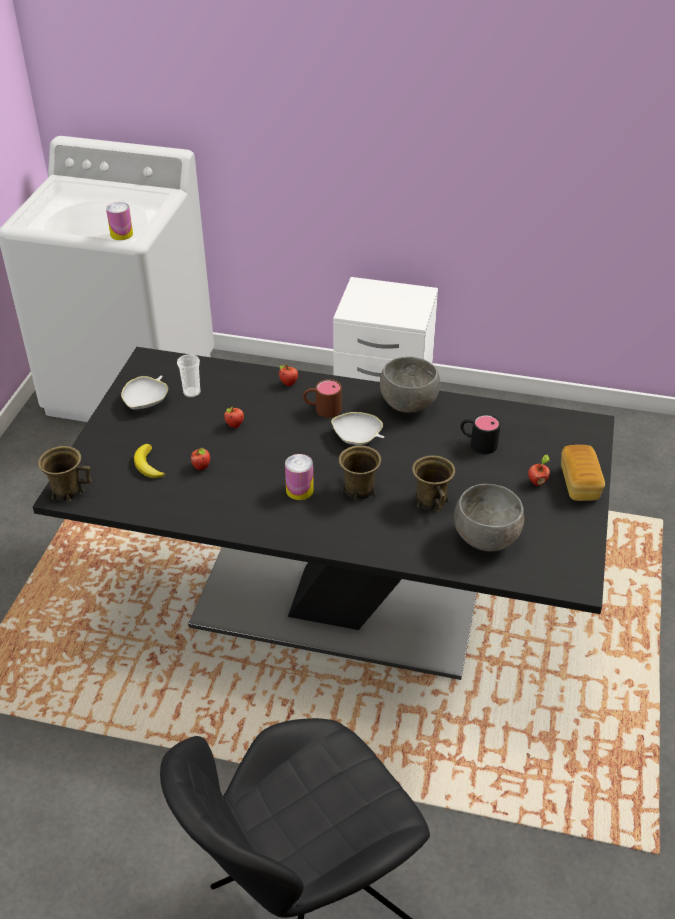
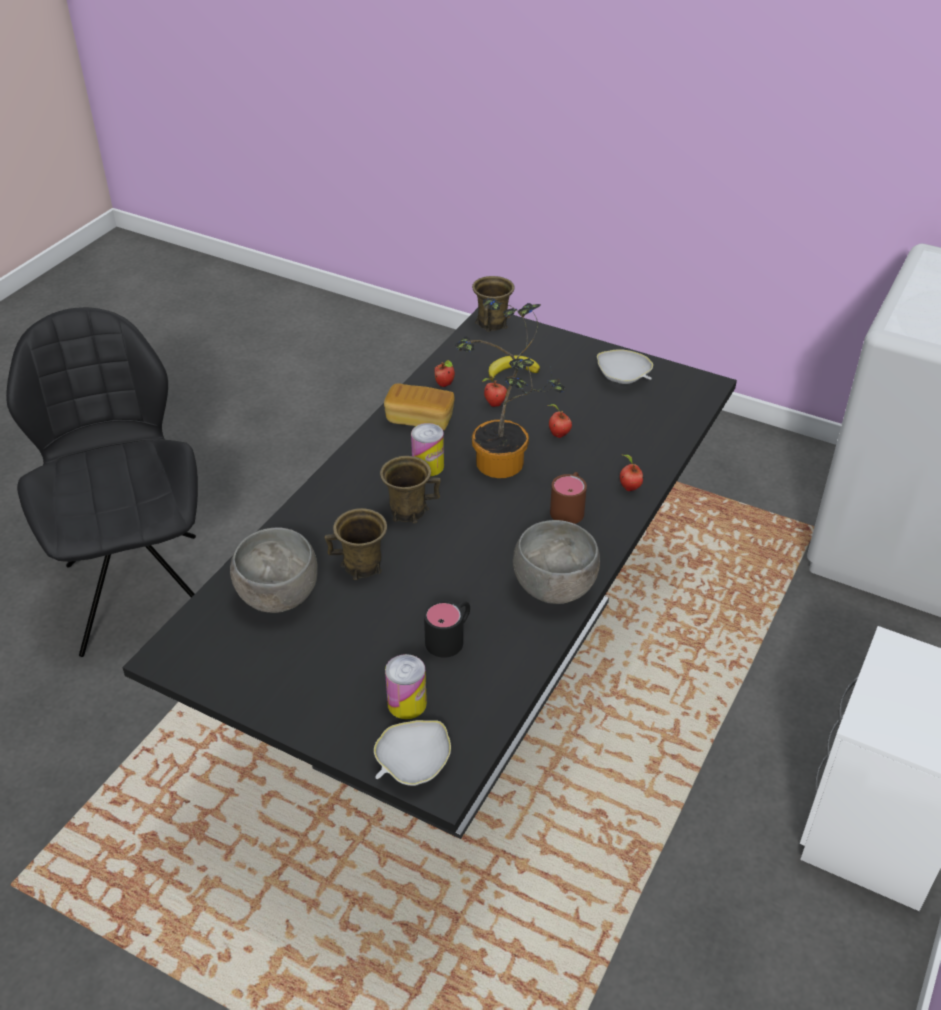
camera: 105 degrees right, 0 degrees up
can [106,202,133,240] -> can moved to [385,654,427,719]
cup [177,354,201,397] -> none
white bowl [331,412,384,445] -> white bowl moved to [374,720,451,786]
apple [528,455,550,486] -> apple moved to [435,360,455,387]
bread [561,445,605,501] -> bread moved to [384,383,455,430]
none -> potted plant [455,298,566,478]

